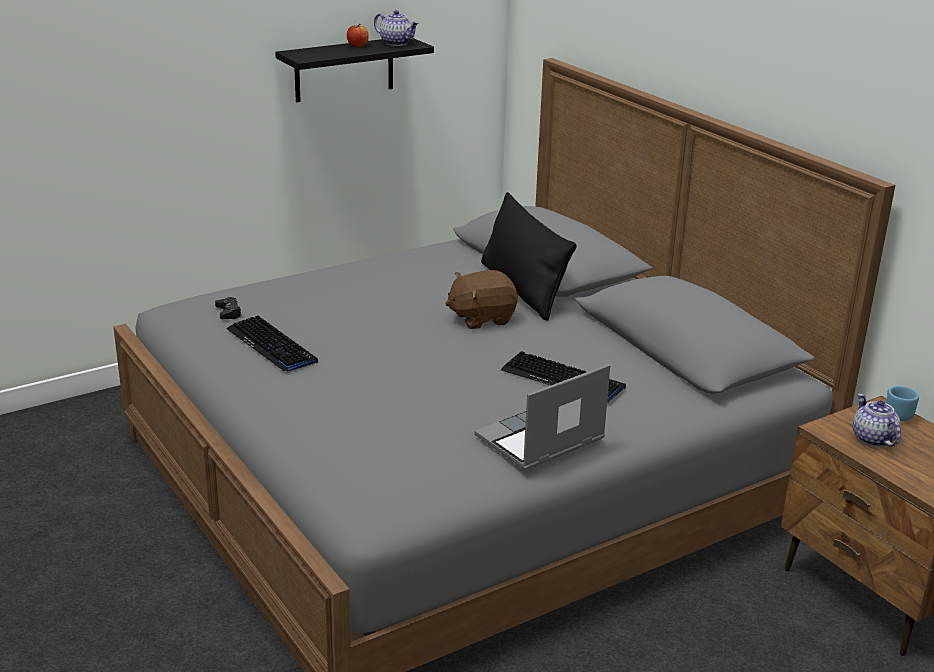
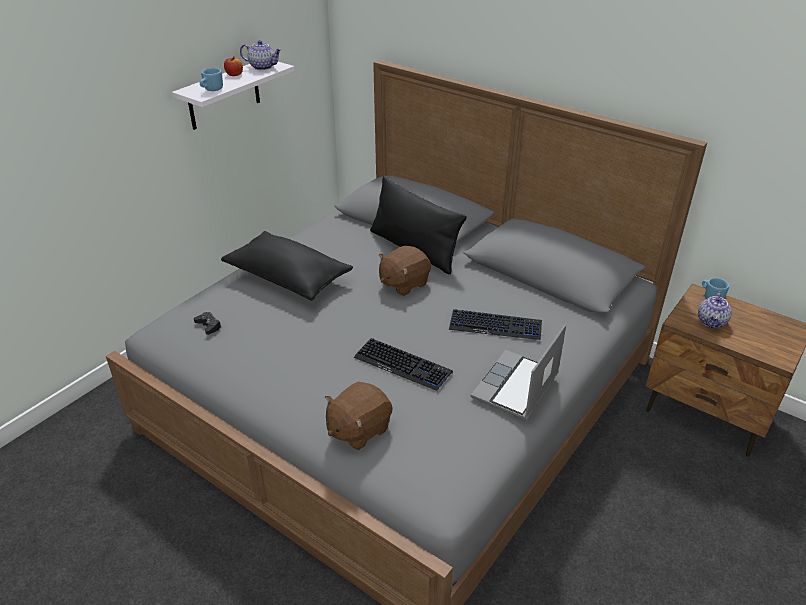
camera: 20 degrees left, 10 degrees up
keyboard [226,315,318,371] -> keyboard moved to [354,338,453,391]
black shelf [275,38,434,102] -> white shelf [172,62,295,130]
teapot [853,394,901,447] -> teapot turned 120 degrees counterclockwise [698,291,732,328]
none -> blue mug [200,68,223,91]
none -> black pillow [221,231,353,301]
none -> brown plush toy [325,382,392,450]

